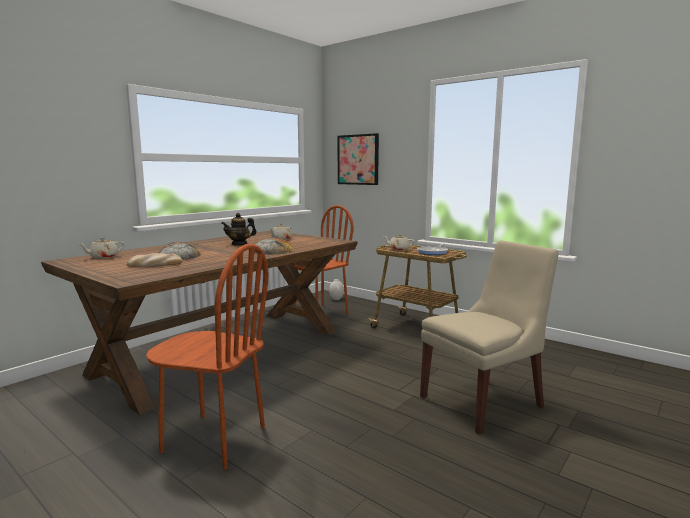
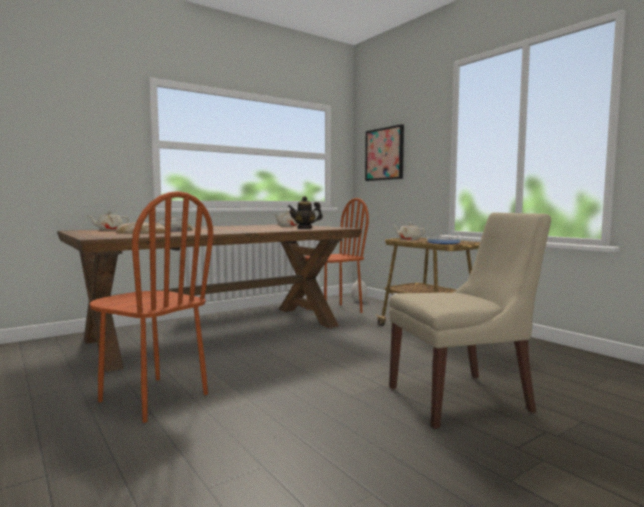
camera: 15 degrees right, 5 degrees down
teapot [221,213,257,245] -> teapot moved to [288,196,323,229]
bread [254,237,295,255] -> none

